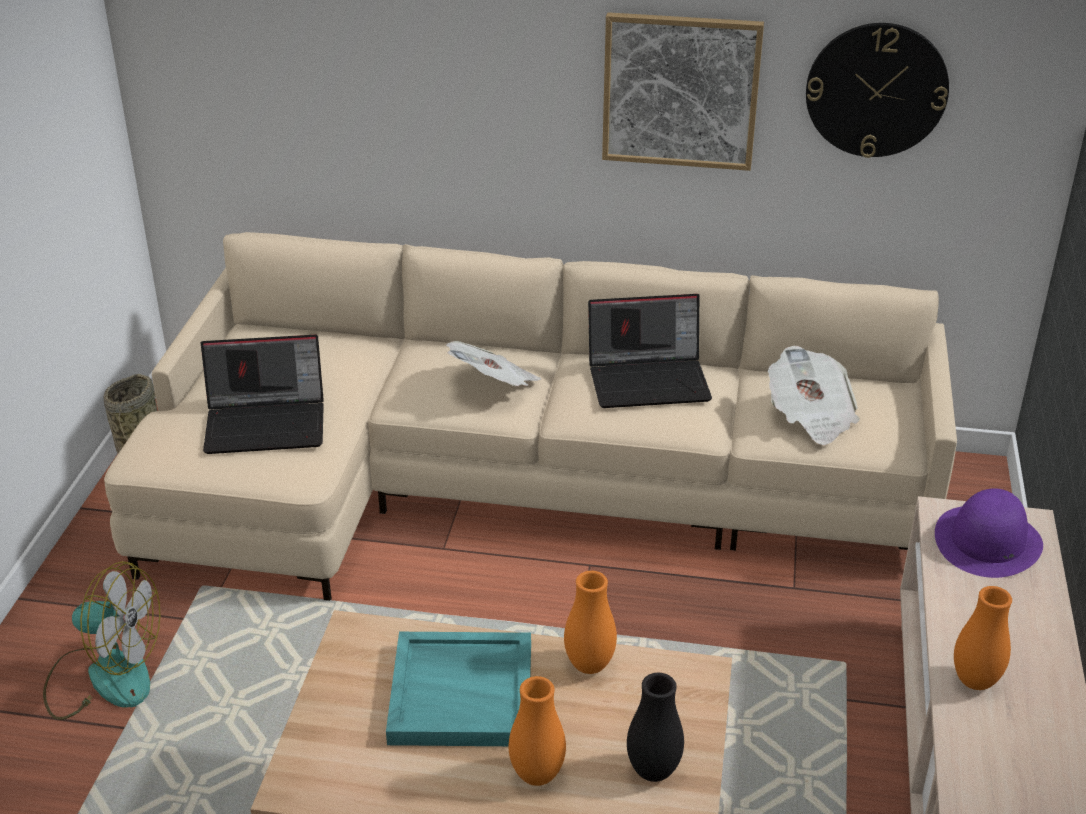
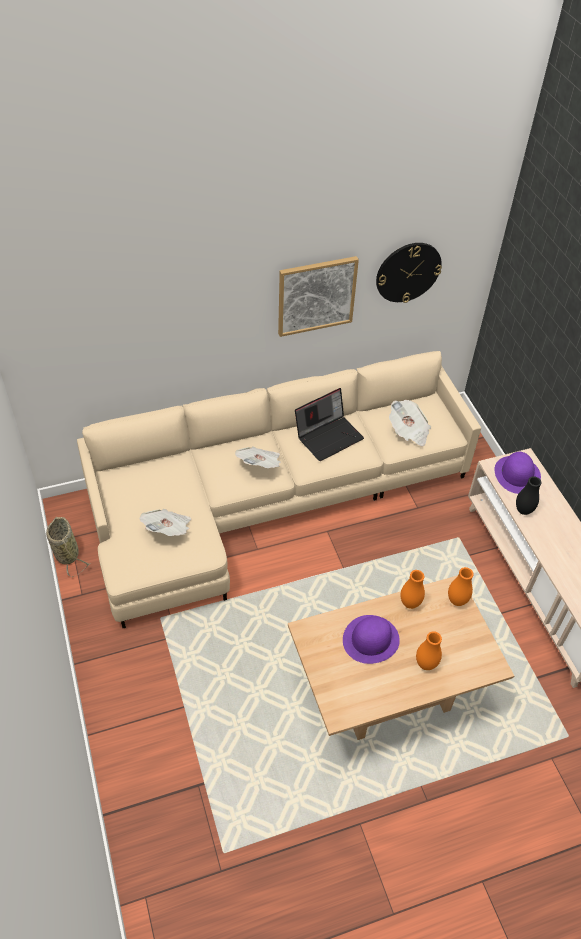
camera: 30 degrees left, 15 degrees up
fan [43,561,160,720] -> none
laptop [201,335,324,454] -> newspaper [140,509,191,536]
turquoise tray [386,632,531,746] -> purple hat [343,615,400,664]
black vase [627,673,684,782] -> black vase moved to [516,476,542,515]
orange vase [954,586,1012,690] -> orange vase moved to [448,567,474,606]

